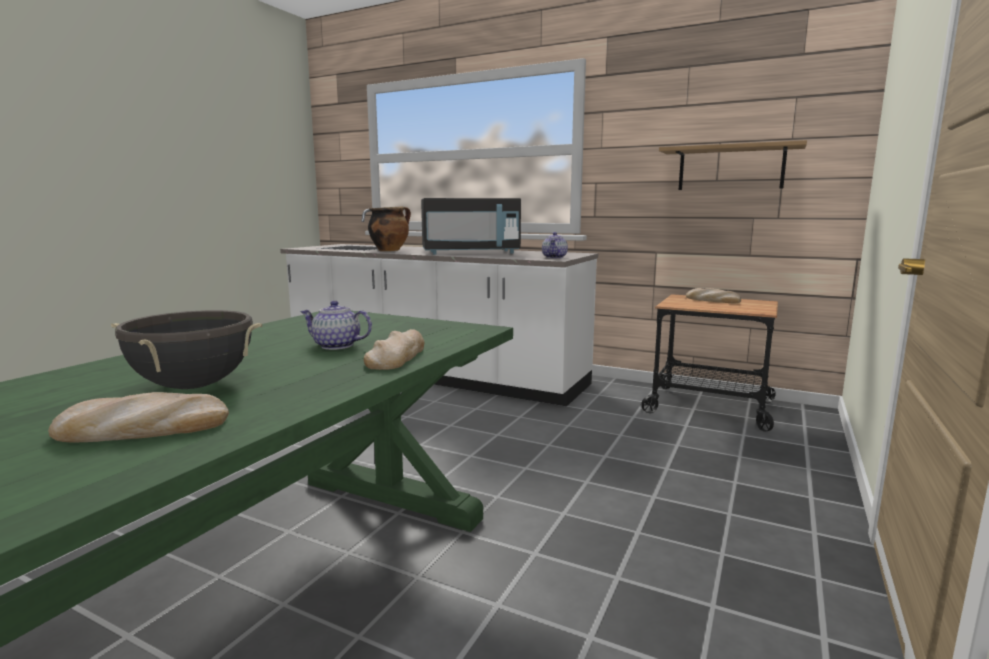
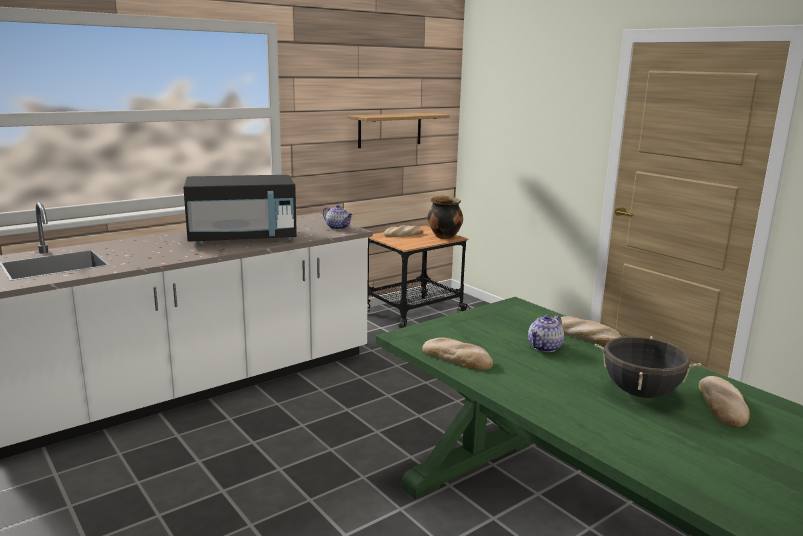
camera: 65 degrees left, 5 degrees up
cooking pot [368,206,411,251] -> cooking pot moved to [427,195,463,239]
black microwave [421,198,521,255] -> black microwave turned 60 degrees clockwise [183,175,297,244]
none -> bread [422,337,493,370]

